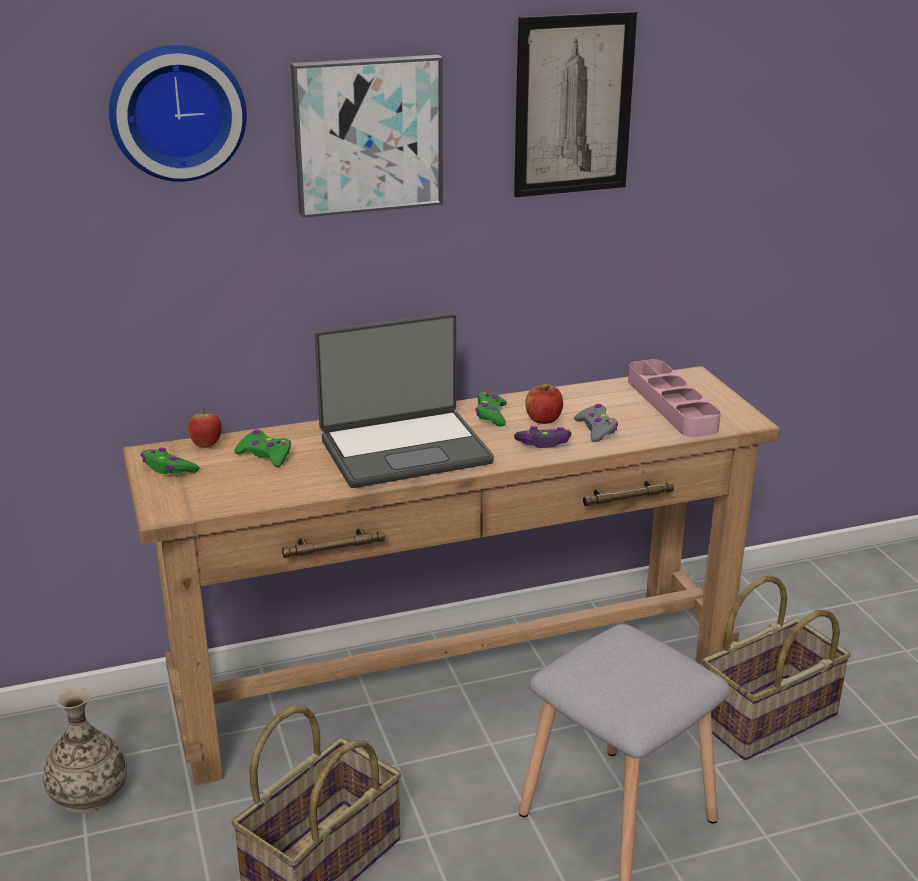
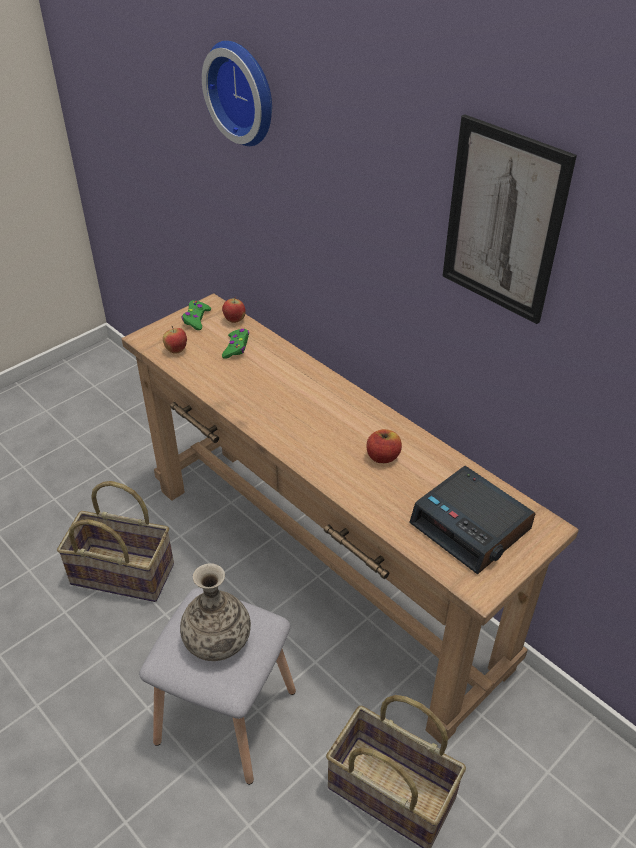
camera: 65 degrees right, 15 degrees up
vase [43,686,127,813] -> vase moved to [180,563,251,661]
picture [291,55,443,218] -> none
laptop [315,313,494,488] -> none
green game controller [475,391,507,426] -> none
purple game controller [514,426,571,448] -> none
grey game controller [574,404,618,442] -> none
pink tray [628,359,721,437] -> alarm clock [409,466,536,575]
none -> apple [163,326,187,354]

